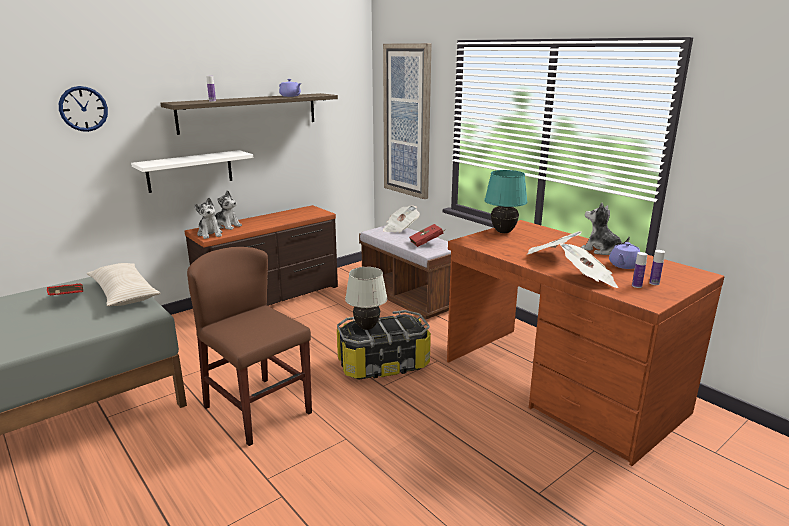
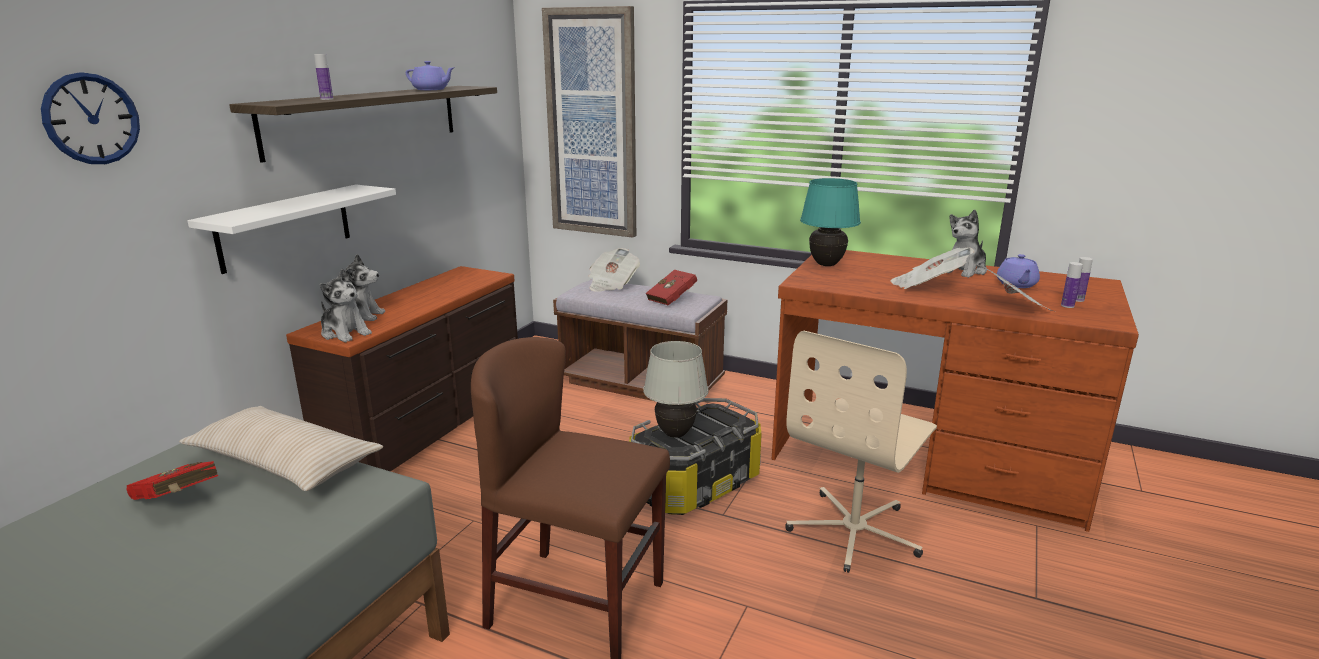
camera: 25 degrees left, 0 degrees up
plush toy [581,202,630,255] -> plush toy turned 60 degrees counterclockwise [947,210,987,278]
none -> beige office chair [785,331,937,573]

